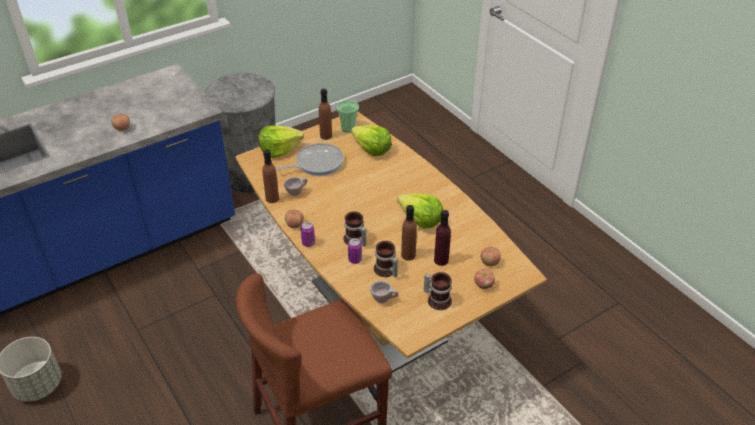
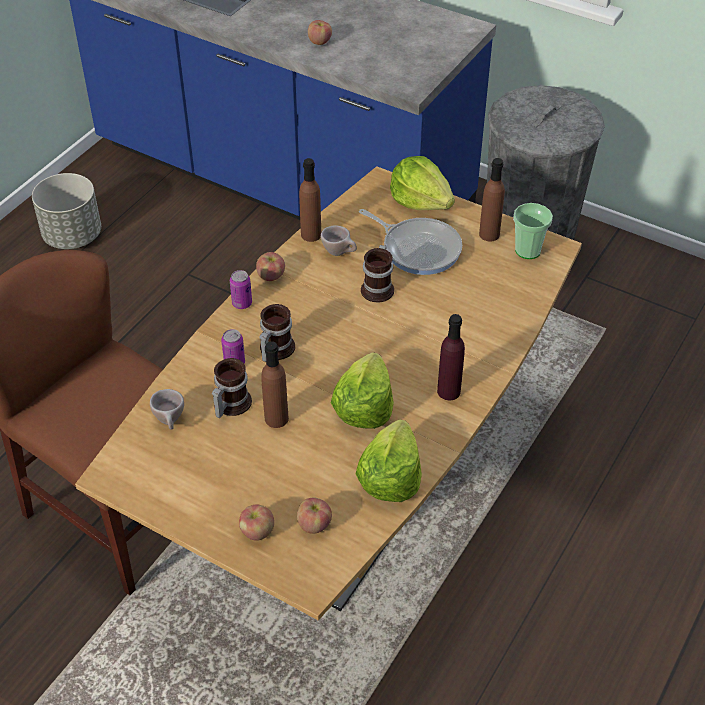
camera: 65 degrees right, 5 degrees up
lettuce [351,125,392,156] -> lettuce moved to [356,420,422,502]
mug [424,272,452,310] -> mug moved to [361,245,394,302]
purple bottle [434,210,451,266] -> purple bottle moved to [437,314,465,400]

